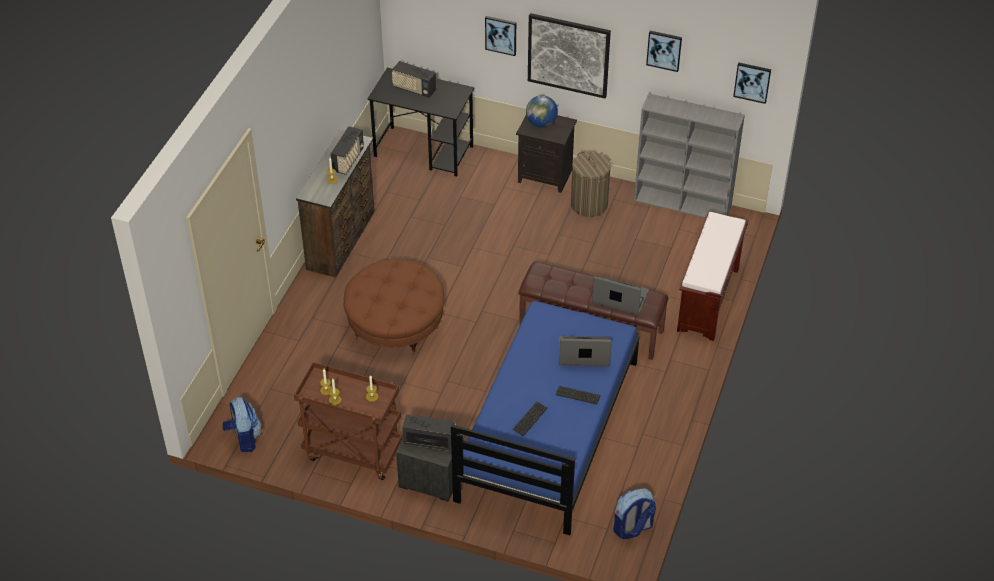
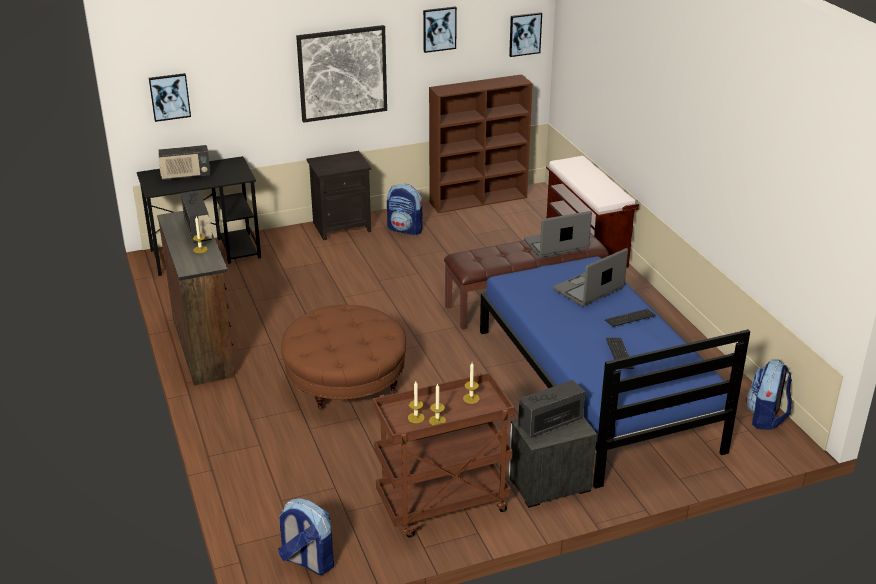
camera: 40 degrees left, 15 degrees down
picture [485,16,516,56] -> picture moved to [149,73,191,122]
globe [526,95,558,127] -> none
laundry basket [571,152,611,217] -> backpack [387,184,423,235]
grey bookcase [634,93,745,218] -> brown bookcase [429,74,533,213]

